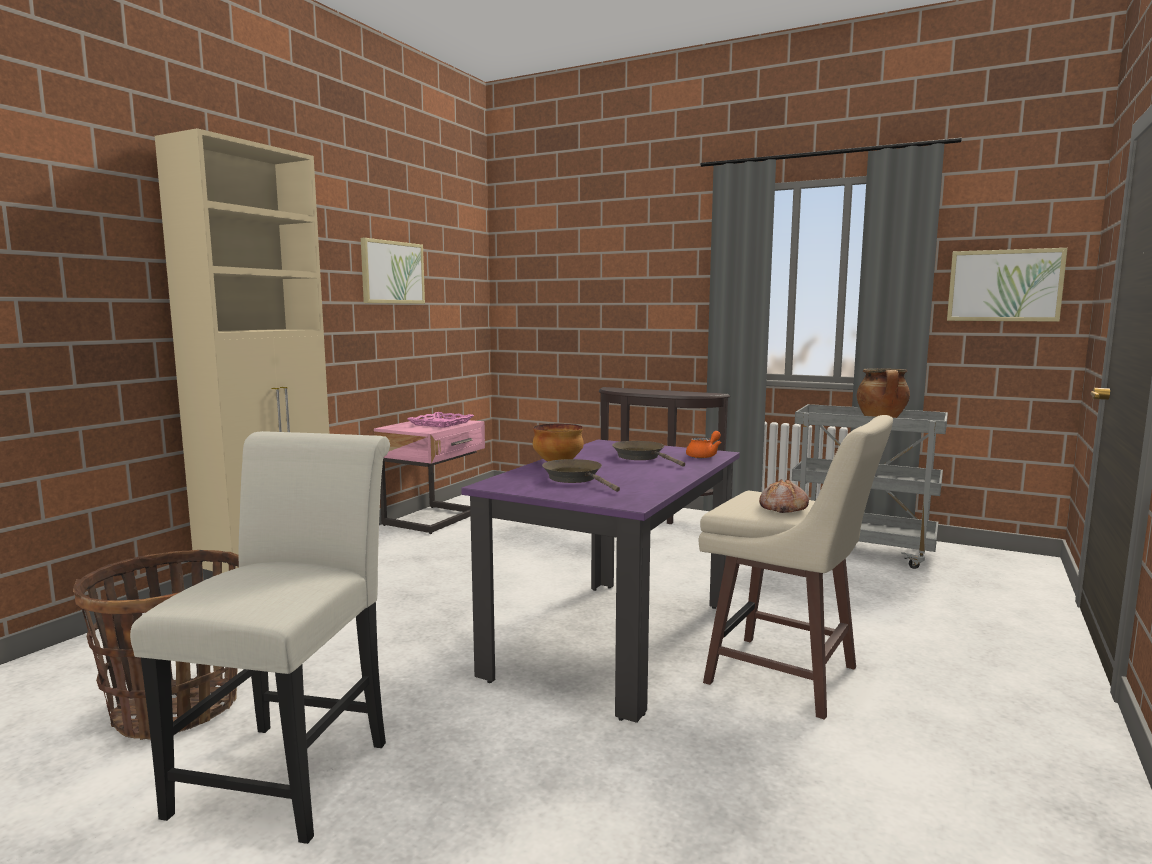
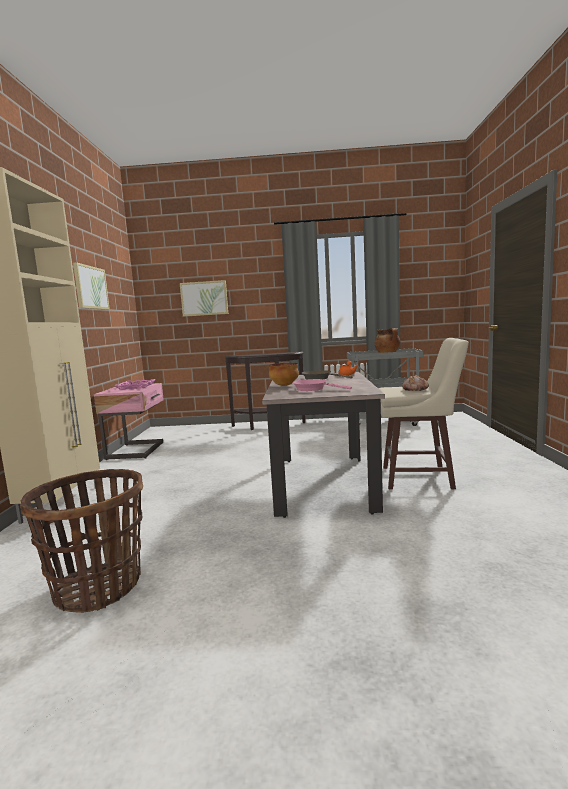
camera: 25 degrees left, 0 degrees up
white chair [130,431,390,844] -> none
purple dining table [461,440,740,723] -> beige dining table [262,372,385,518]
brown frying pan [542,459,620,492] -> pink frying pan [292,379,352,391]
picture [947,248,1068,322] -> picture moved to [180,280,228,317]

